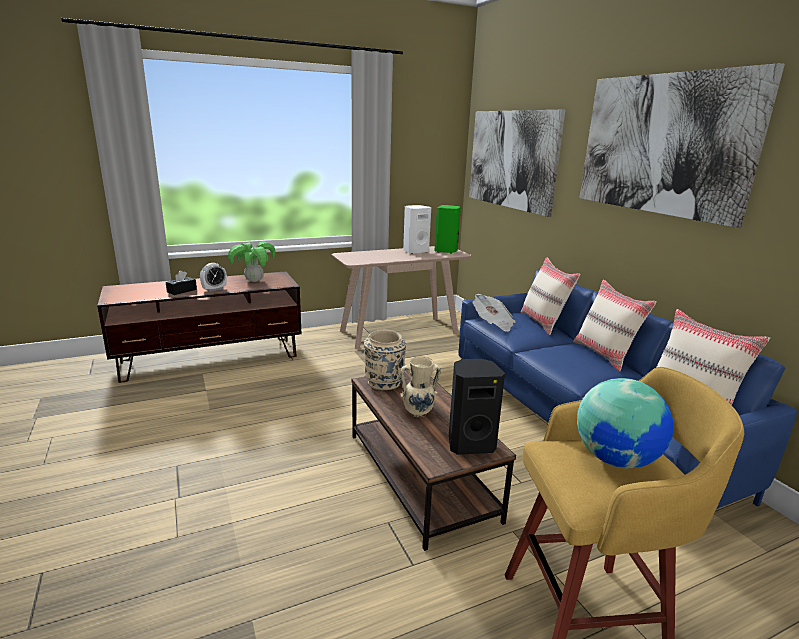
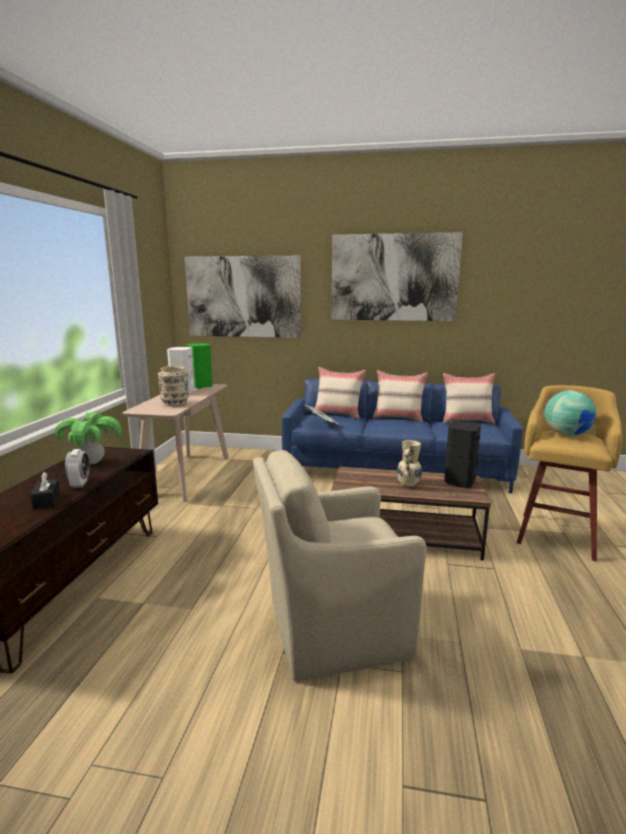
camera: 55 degrees left, 5 degrees down
beige vase [364,330,406,390] -> beige vase moved to [158,366,189,407]
none -> beige armchair [253,450,427,681]

